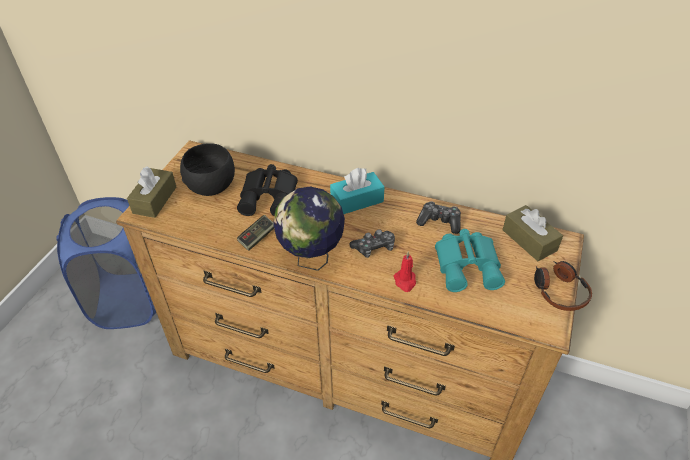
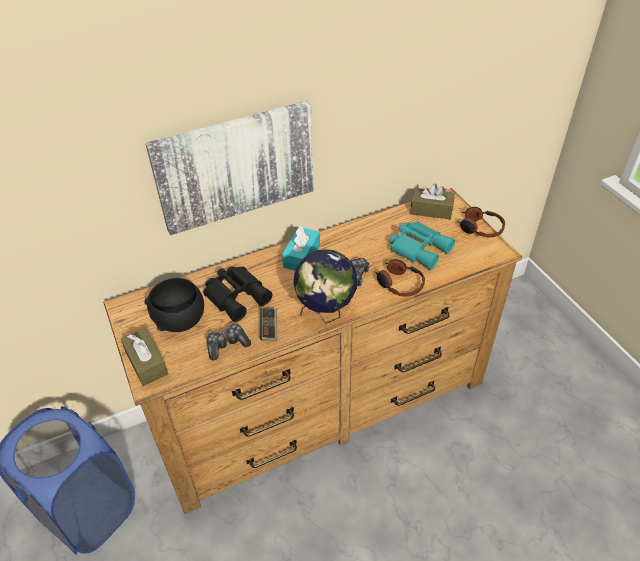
camera: 45 degrees left, 0 degrees up
red candle [394,251,416,292] -> headphones [375,259,425,297]
game controller [416,201,461,234] -> game controller moved to [206,323,251,360]
none -> picture [145,101,314,235]

